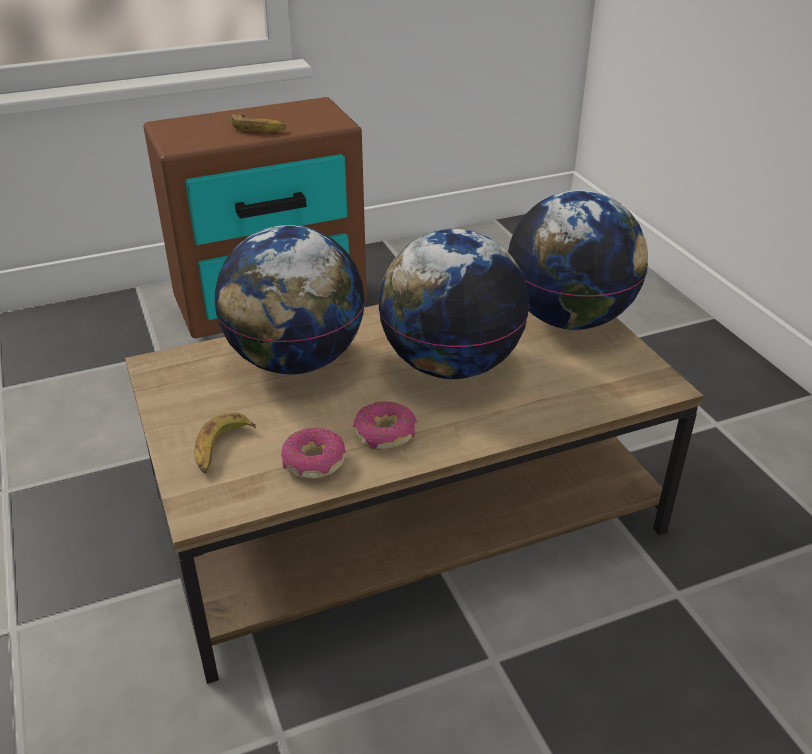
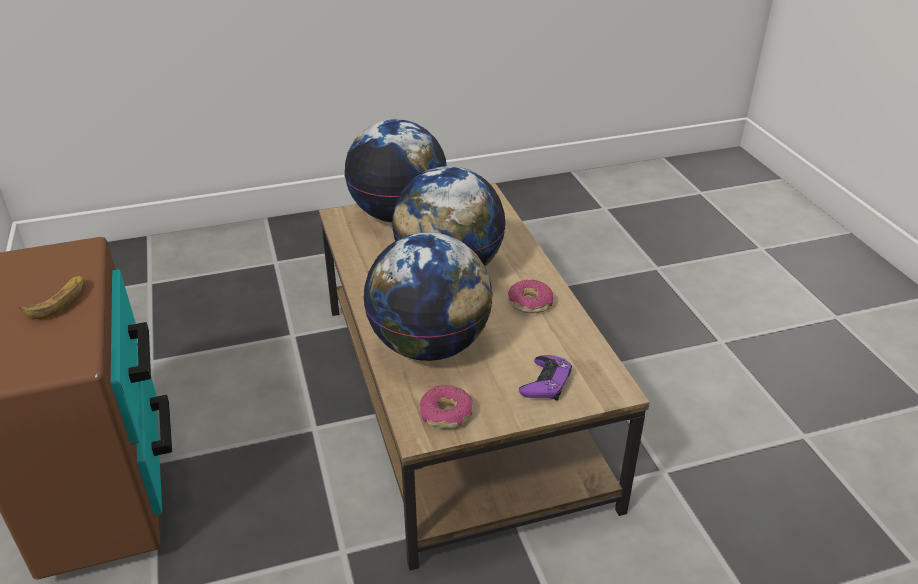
camera: 85 degrees left, 0 degrees up
banana [195,412,256,473] -> purple game controller [519,355,572,401]
donut [281,428,345,479] -> donut moved to [419,385,473,429]

